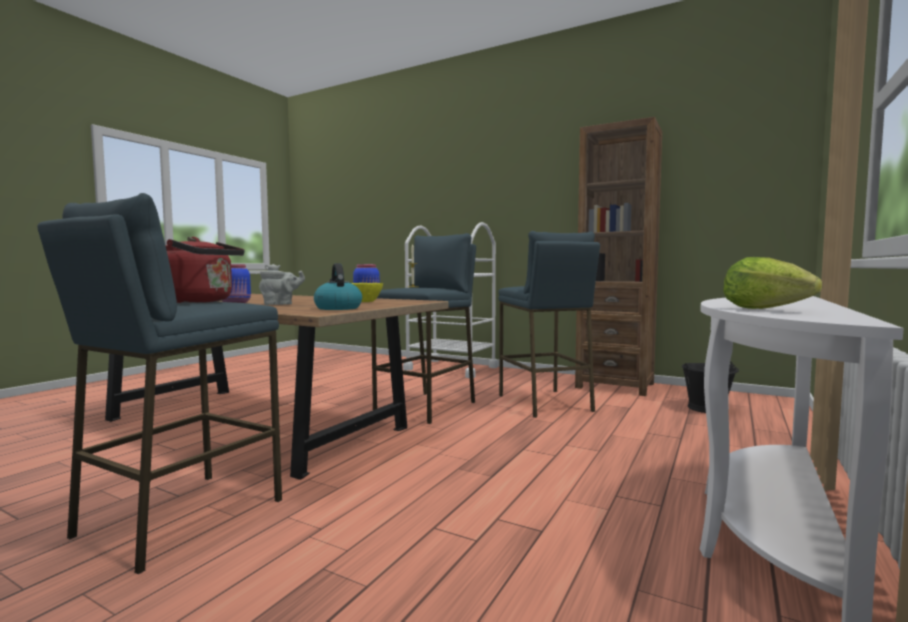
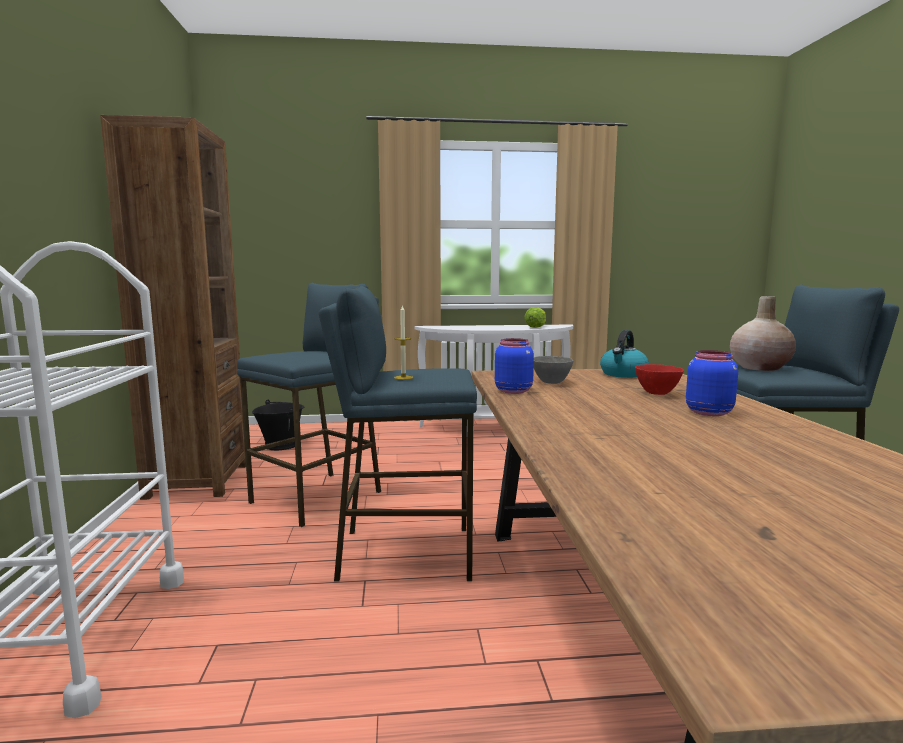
camera: 125 degrees left, 5 degrees up
red kettle [165,237,244,303] -> beige vase [730,296,796,371]
grey teapot [259,264,305,305] -> red bowl [635,364,684,395]
yellow bowl [351,283,383,302] -> grey bowl [534,356,573,384]

